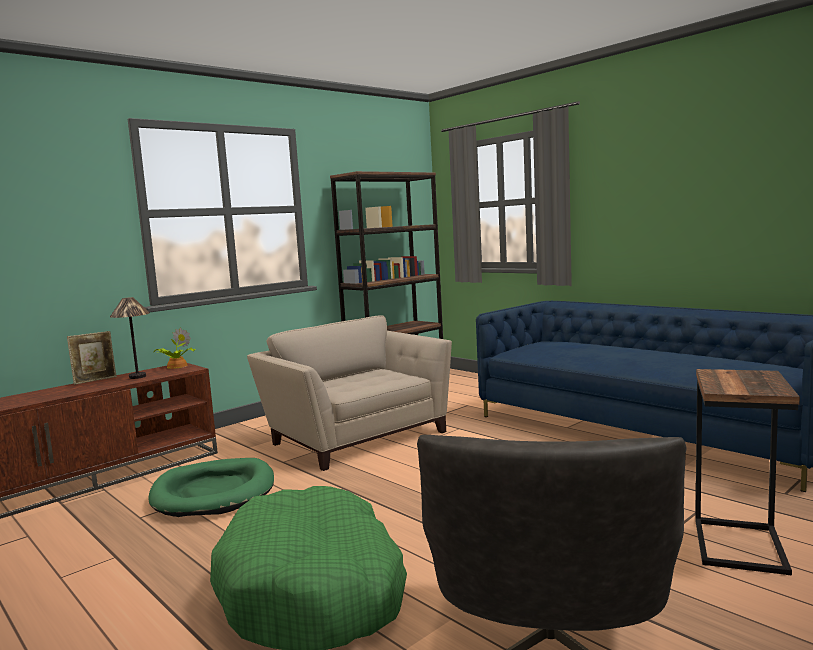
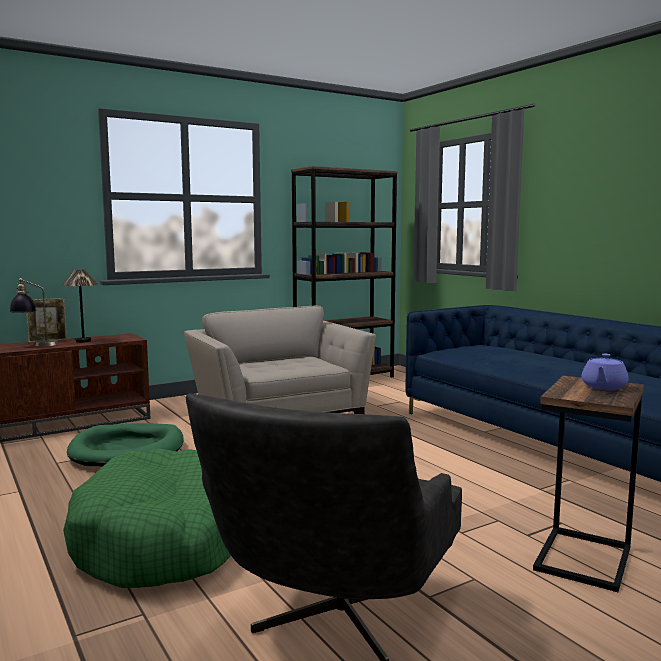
camera: 10 degrees right, 0 degrees up
potted plant [154,328,195,369] -> none
none -> table lamp [10,278,59,346]
none -> purple teapot [581,354,628,390]

